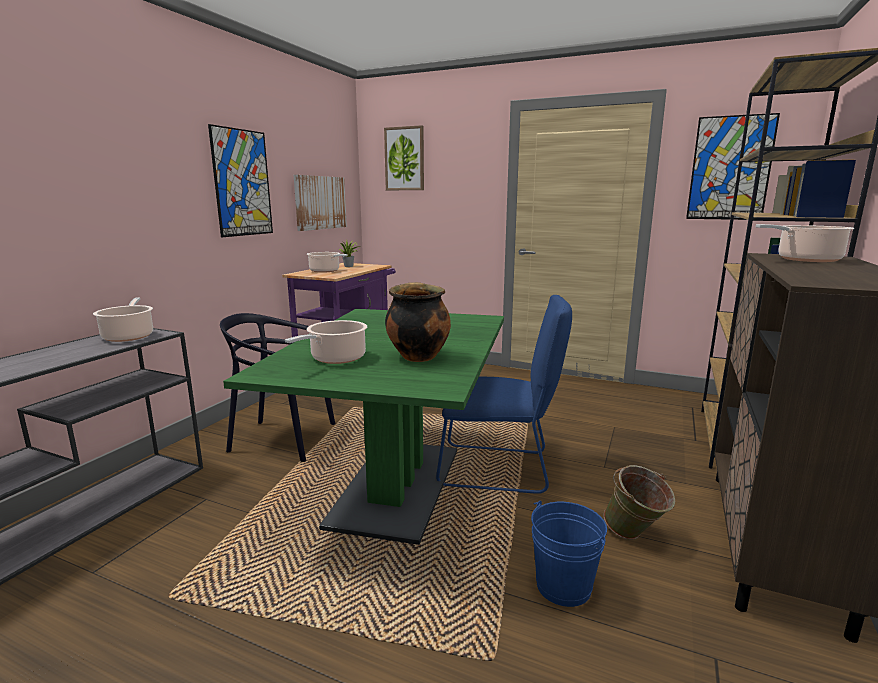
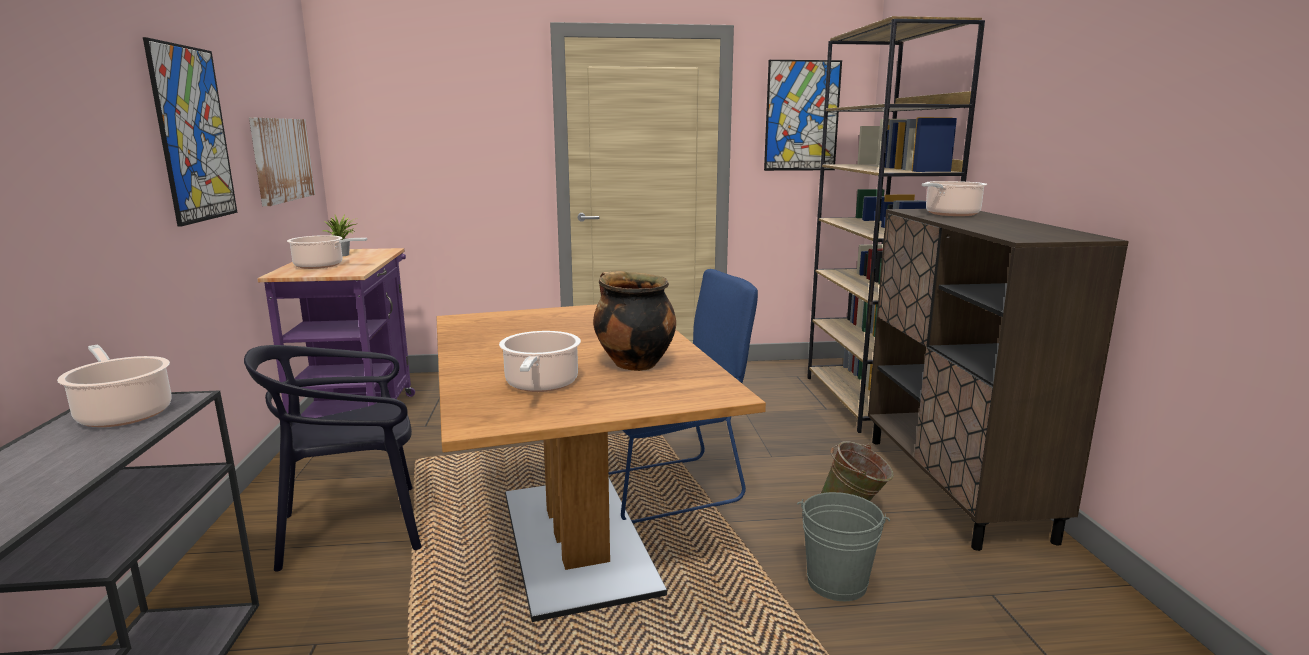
camera: 30 degrees left, 0 degrees up
green dining table [223,309,504,545] -> brown dining table [436,304,766,622]
picture [384,125,424,190] -> none
blue bucket [531,501,607,607] -> grey bucket [797,492,890,601]

